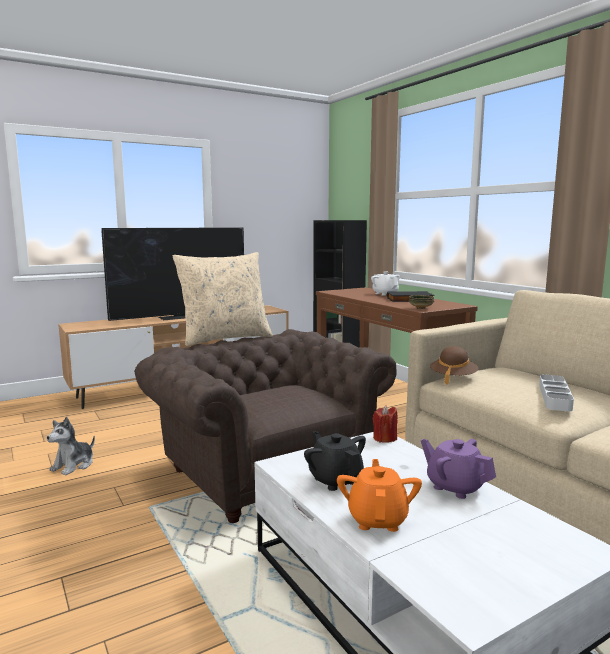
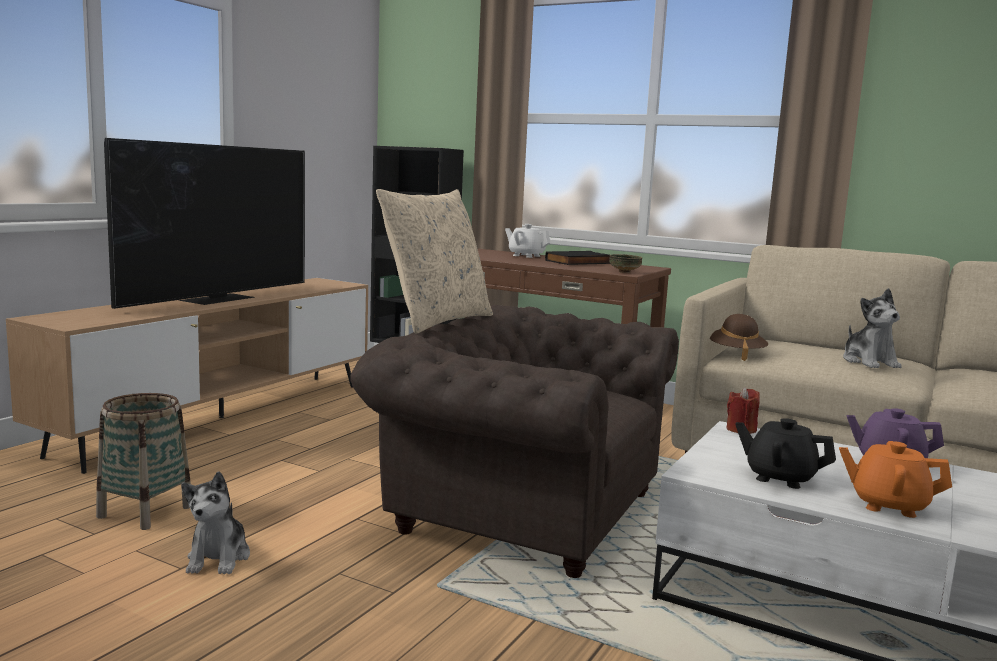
camera: 30 degrees left, 0 degrees up
orange teapot [337,459,422,532] -> orange teapot turned 45 degrees counterclockwise [839,441,952,518]
grey tray [539,374,574,411] -> plush toy [843,288,902,368]
none -> basket [96,393,191,530]

